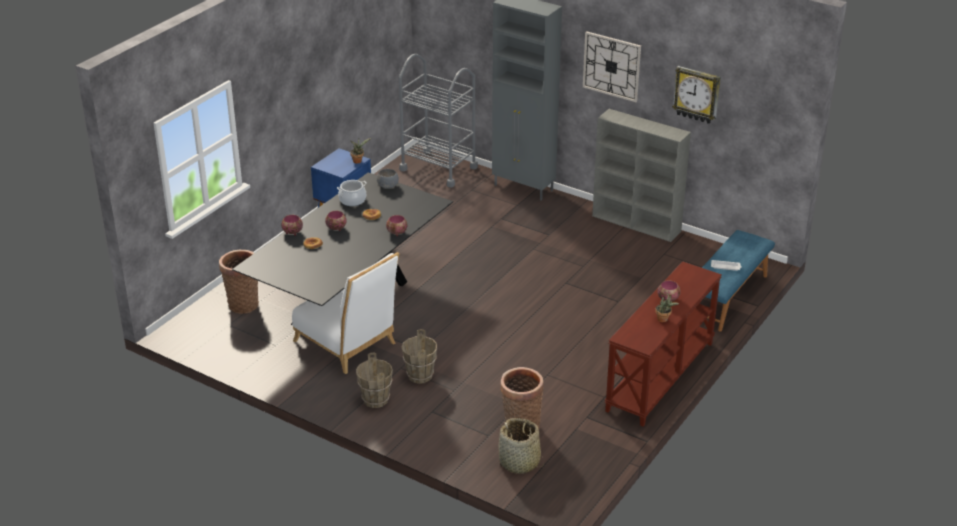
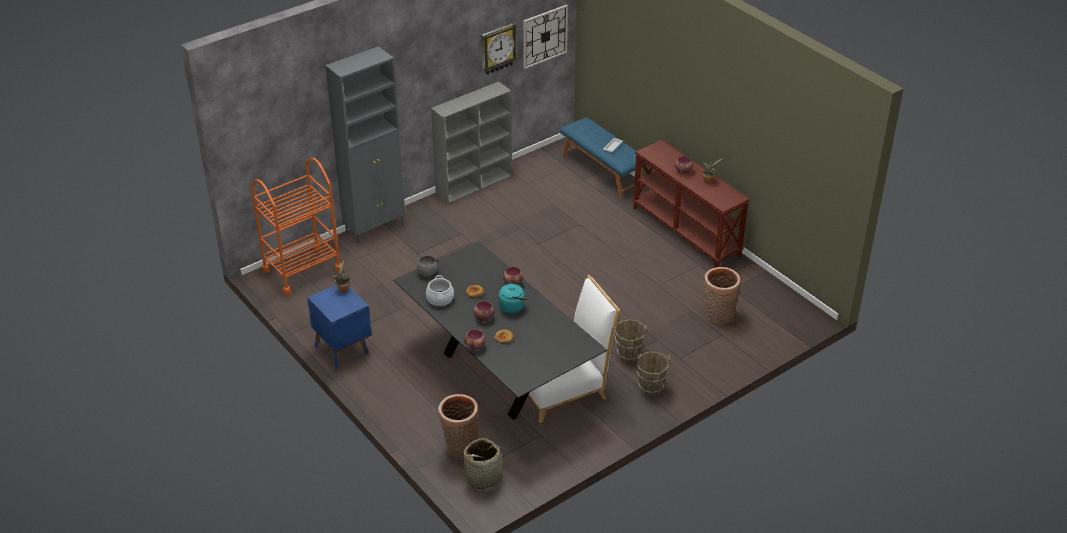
camera: 70 degrees left, 5 degrees up
grey cart [399,54,478,187] -> orange cart [251,158,343,296]
basket [498,418,544,474] -> basket moved to [463,438,508,489]
wall clock [583,31,641,102] -> wall clock moved to [523,5,568,69]
none -> turquoise kettle [498,281,527,314]

